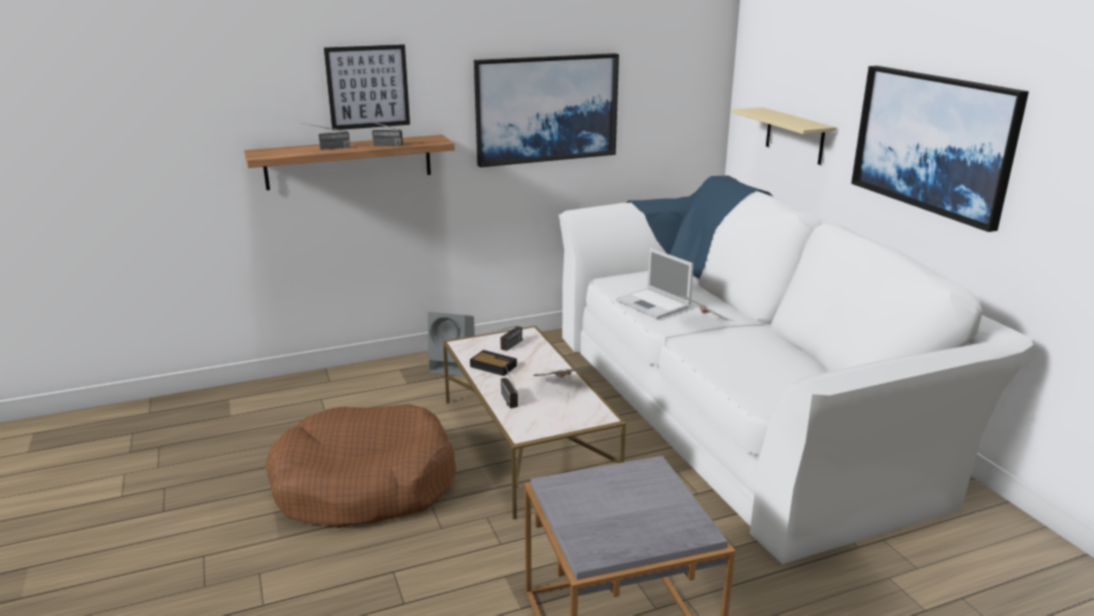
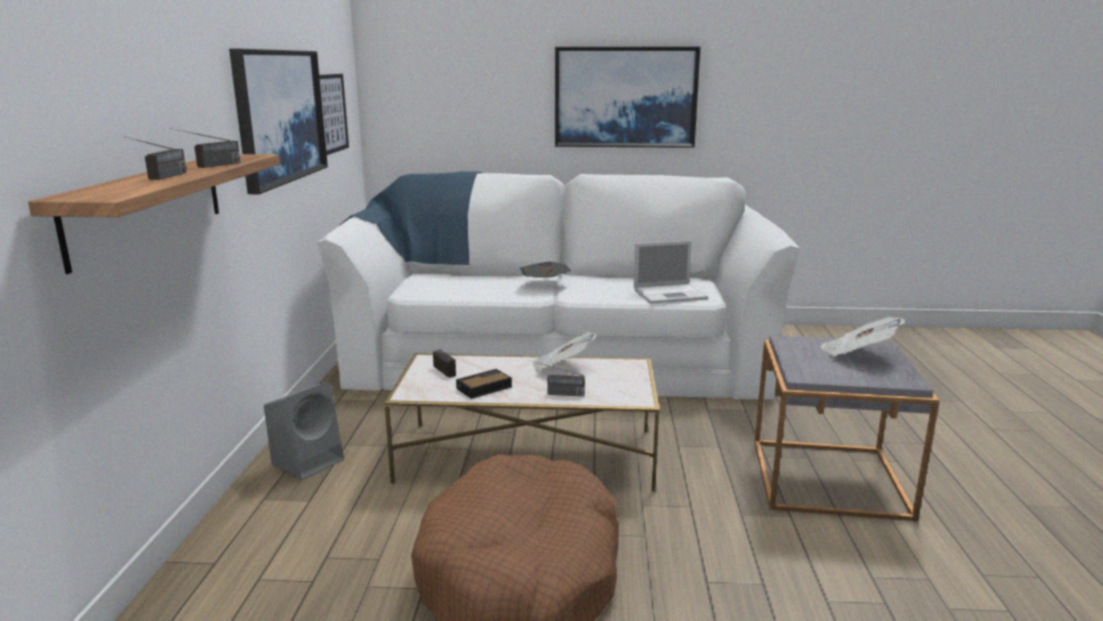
camera: 65 degrees left, 5 degrees down
picture [324,44,410,130] -> picture moved to [319,74,349,155]
laptop [616,248,694,319] -> laptop moved to [634,240,708,304]
beige shelf [732,107,836,165] -> none
none -> newspaper [820,317,905,357]

